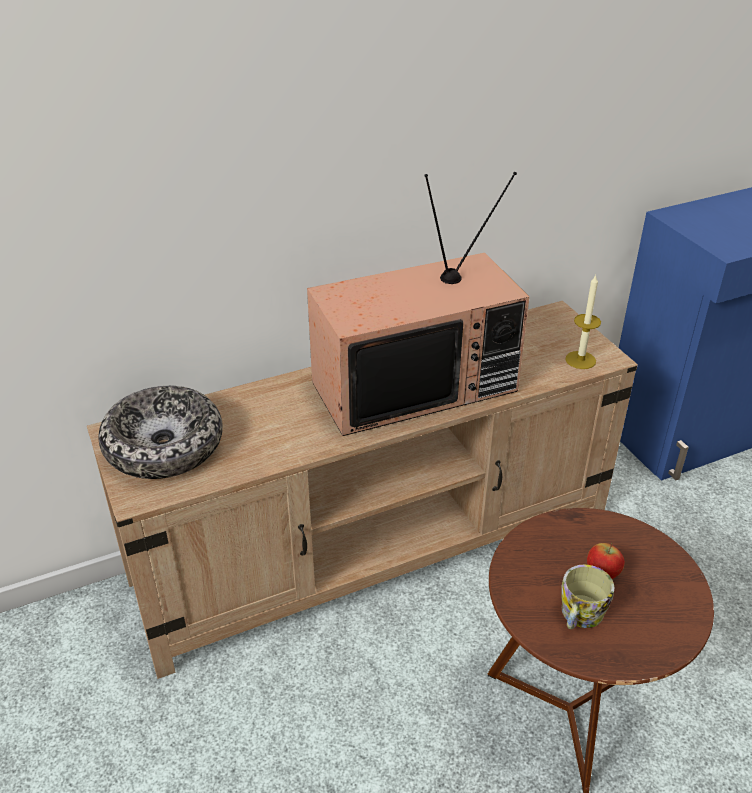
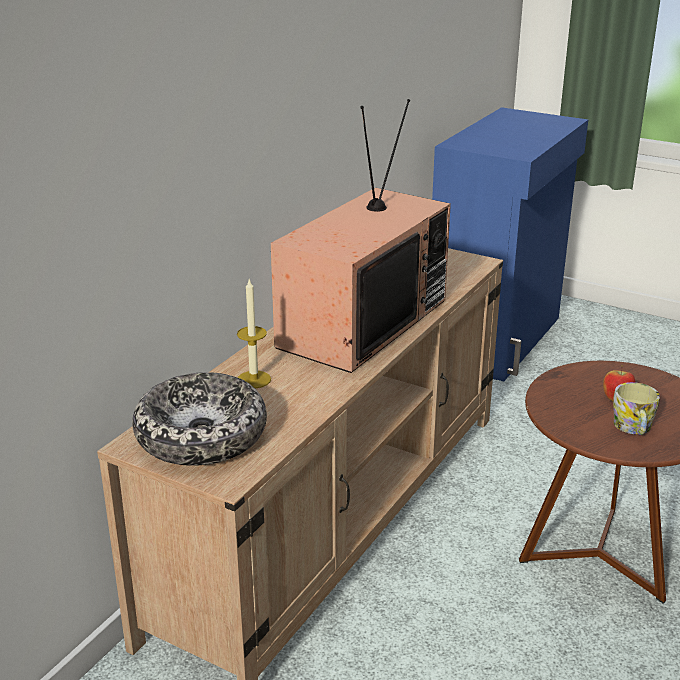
camera: 35 degrees left, 10 degrees down
candle [565,275,601,369] -> candle moved to [237,279,271,389]

